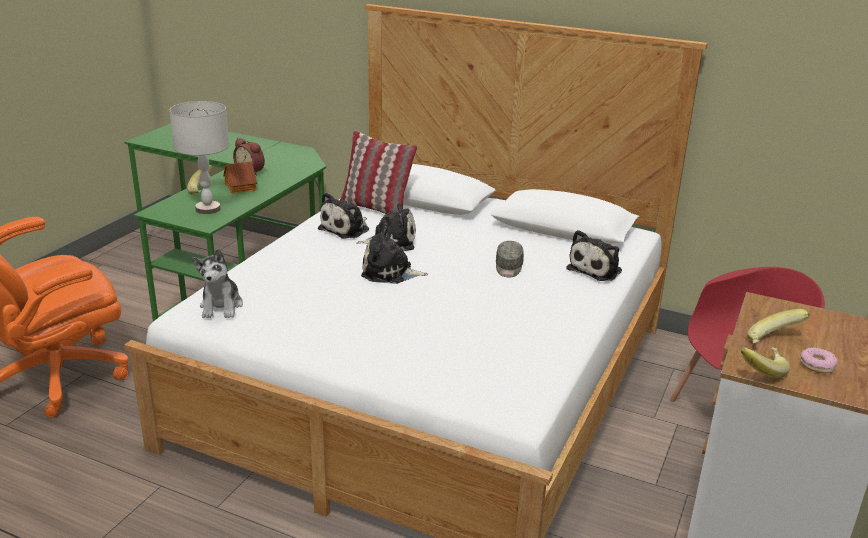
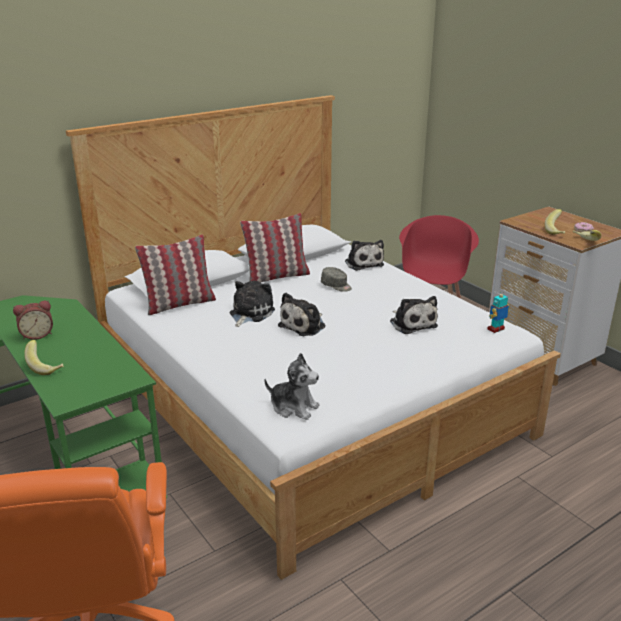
camera: 60 degrees left, 0 degrees up
grey table lamp [169,101,229,214] -> none
toy house [223,161,257,194] -> none
plush toy [318,192,369,239] -> plush toy moved to [390,296,438,334]
none -> pillow [240,213,310,283]
none -> toy robot [487,290,510,333]

